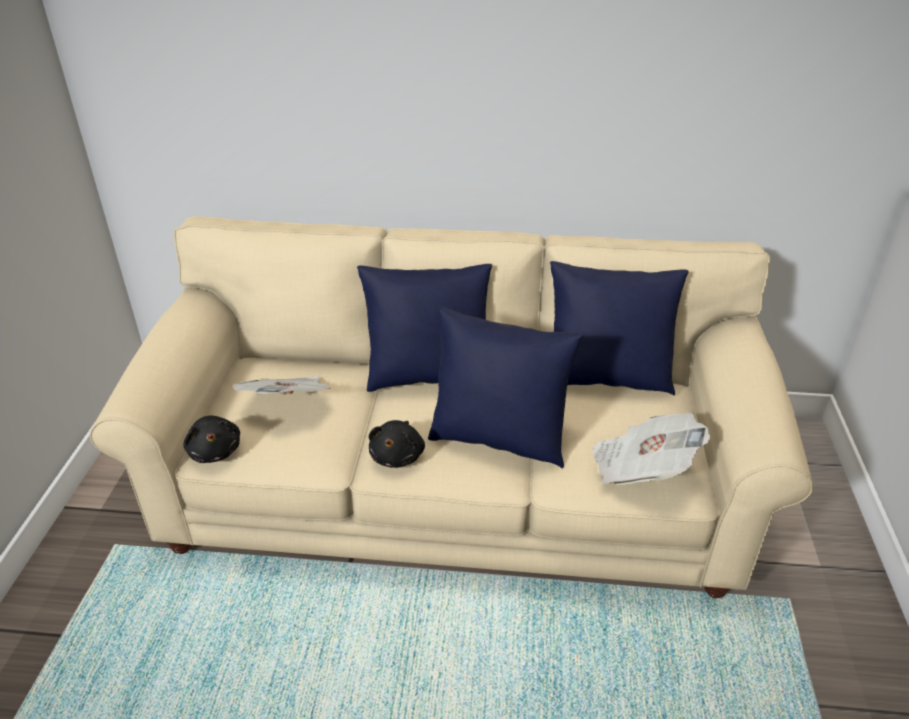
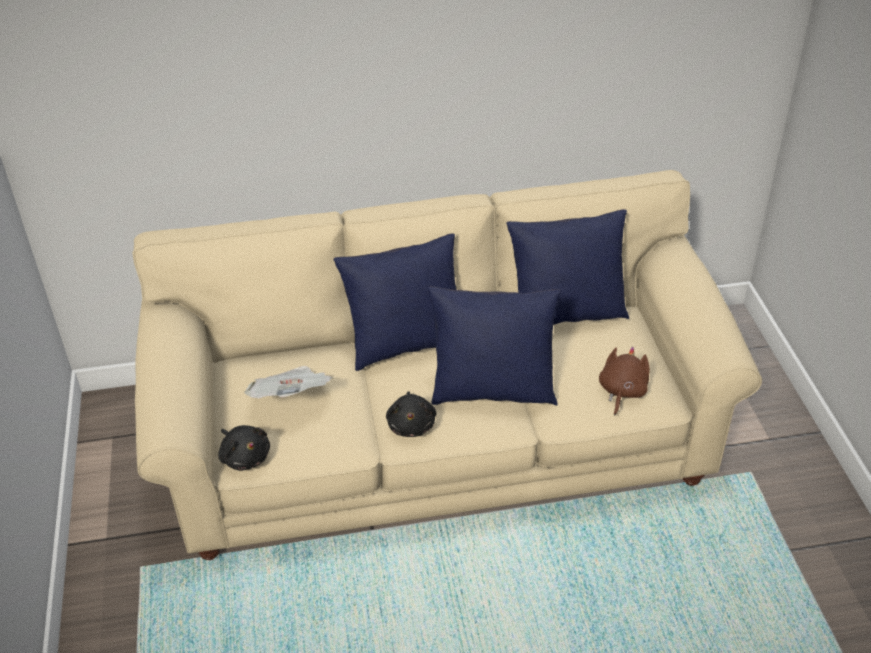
camera: 15 degrees left, 5 degrees up
newspaper [592,413,710,485] -> brown plush toy [599,347,650,416]

